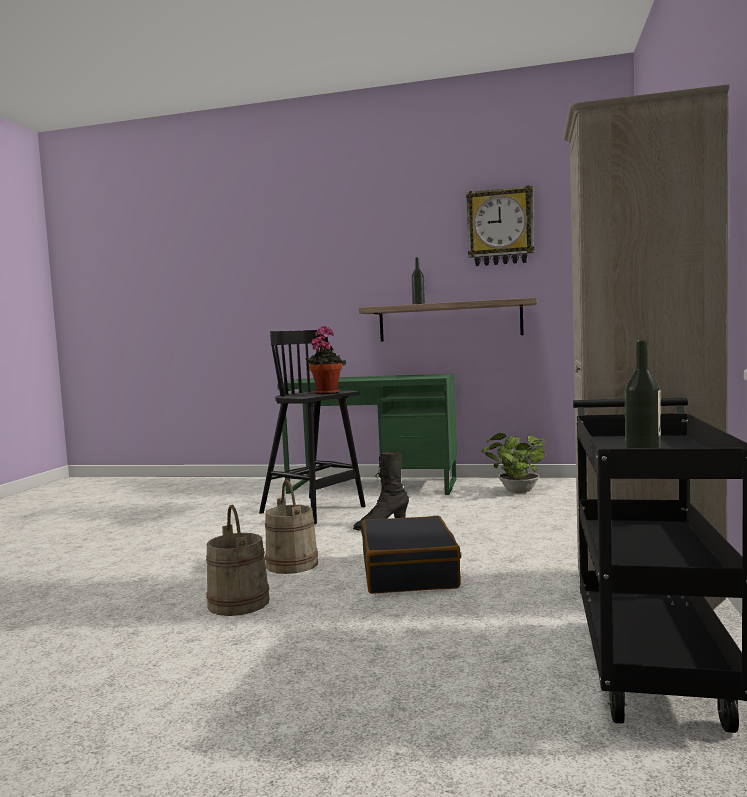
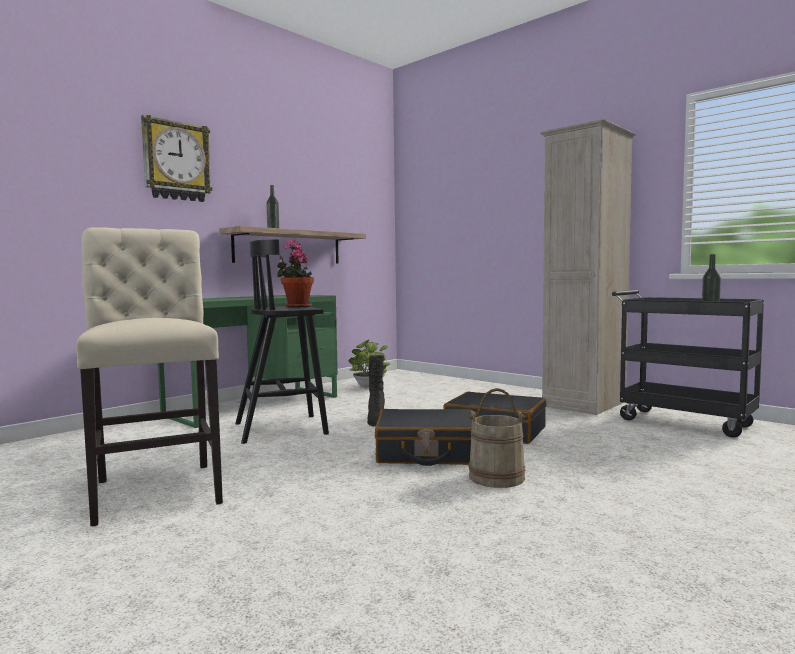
camera: 60 degrees left, 0 degrees up
beige bucket [265,480,318,574] -> black suitcase [375,409,472,466]
wall clock [466,185,534,266] -> wall clock moved to [141,115,213,202]
none -> beige stool [76,227,223,527]

